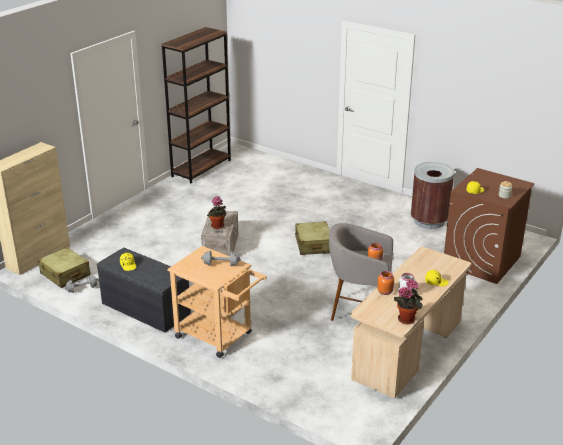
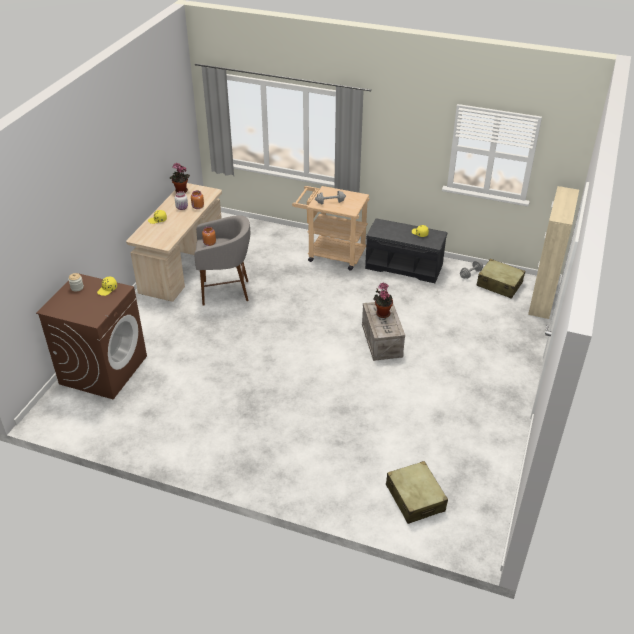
camera: 165 degrees right, 10 degrees up
brown bookcase [161,27,231,184] -> none
beige suitcase [295,221,330,255] -> beige suitcase moved to [386,461,448,524]
brown trash can [411,162,454,229] -> none

